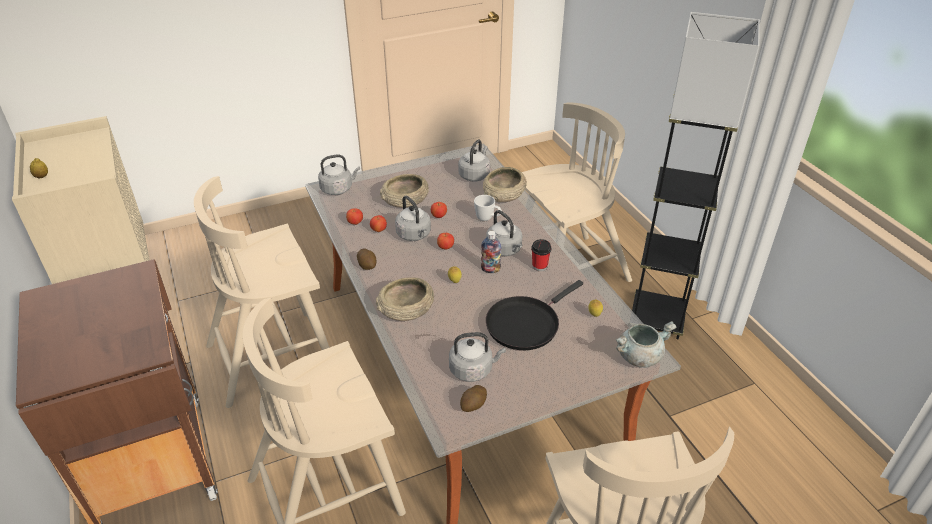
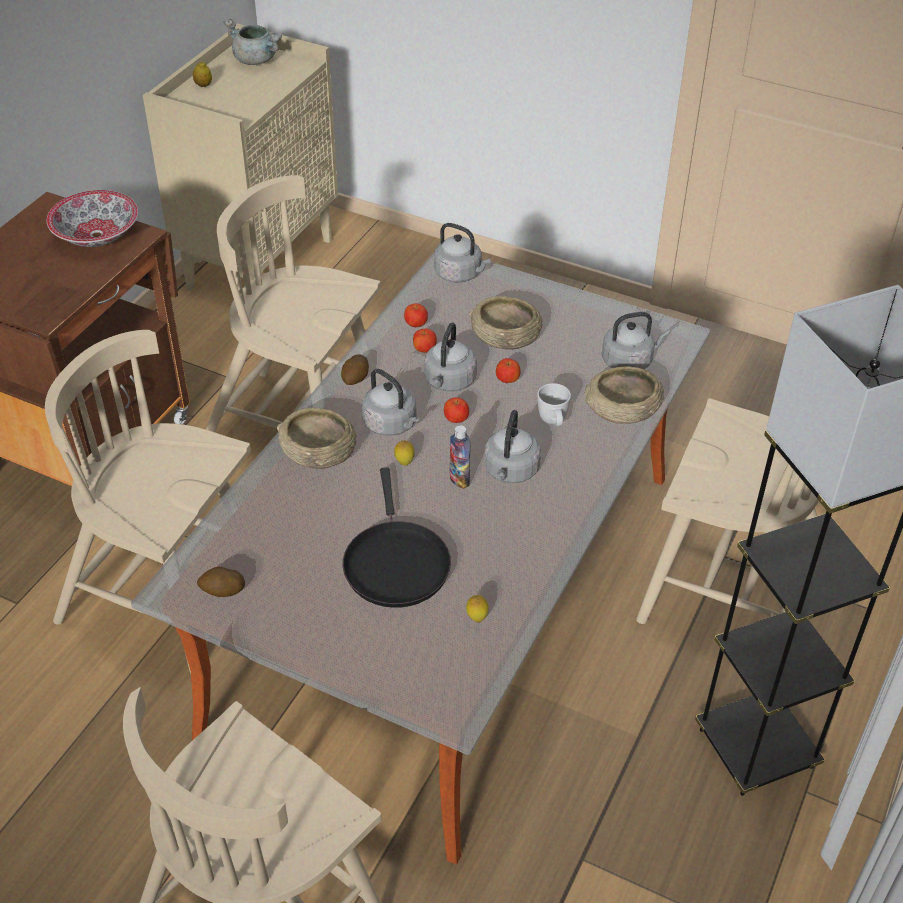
camera: 50 degrees right, 5 degrees up
grey kettle [449,332,506,382] -> grey kettle moved to [362,369,419,436]
black frying pan [486,280,583,350] -> black frying pan turned 105 degrees counterclockwise [343,467,451,608]
cup [531,239,551,271] -> none
grey cooking pot [616,321,676,368] -> grey cooking pot moved to [224,19,282,65]
none -> bowl [47,190,138,247]

